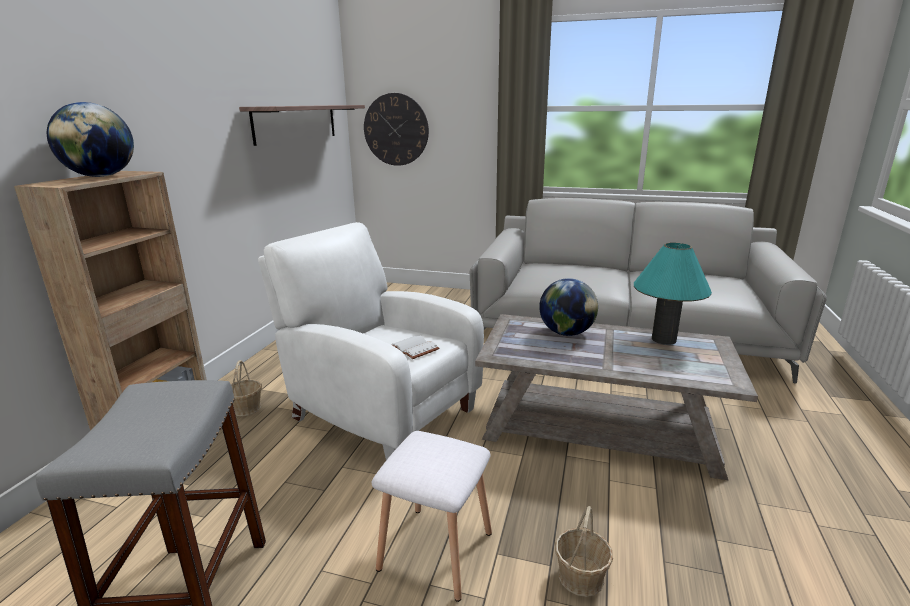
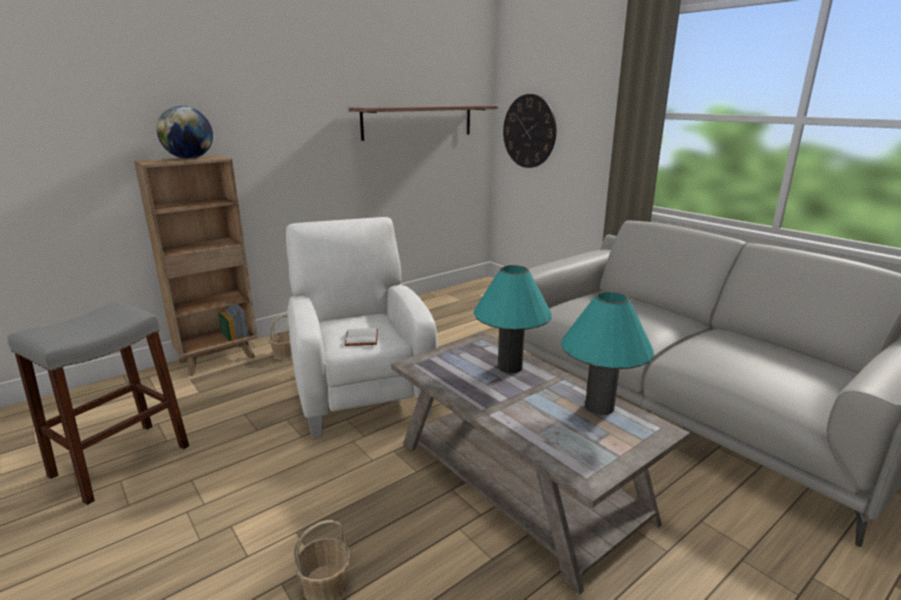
camera: 35 degrees right, 0 degrees up
white stool [372,431,492,602] -> none
globe [539,278,598,336] -> turquoise table lamp [474,265,552,373]

